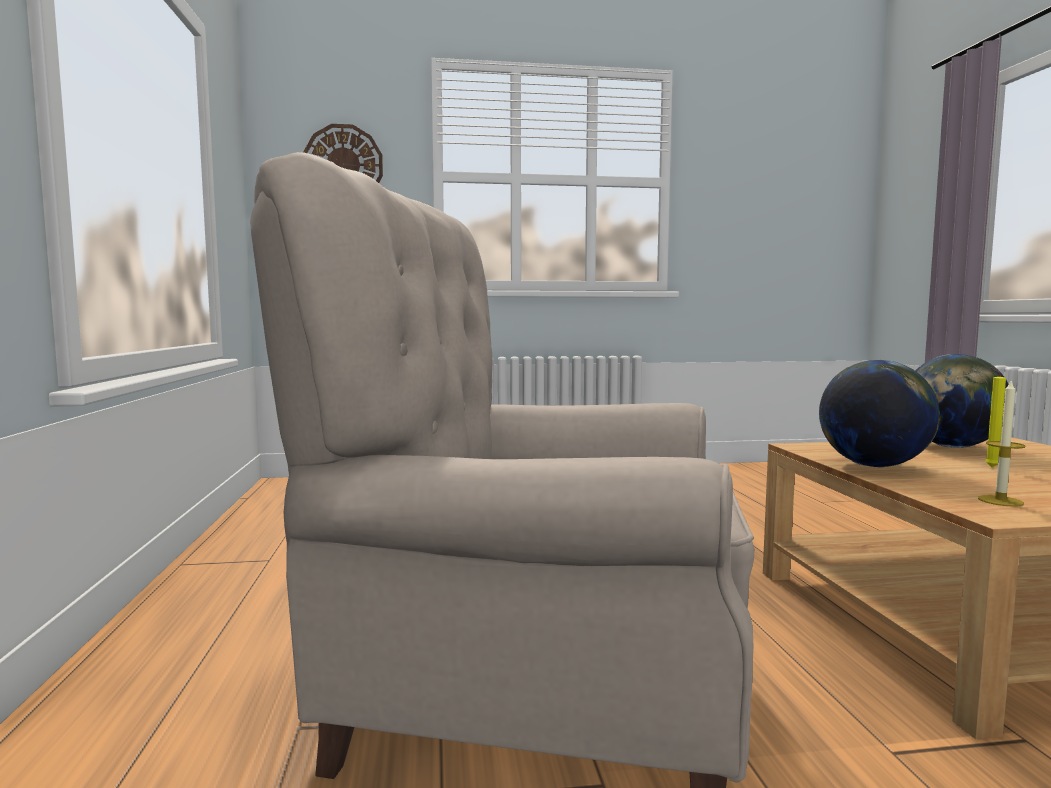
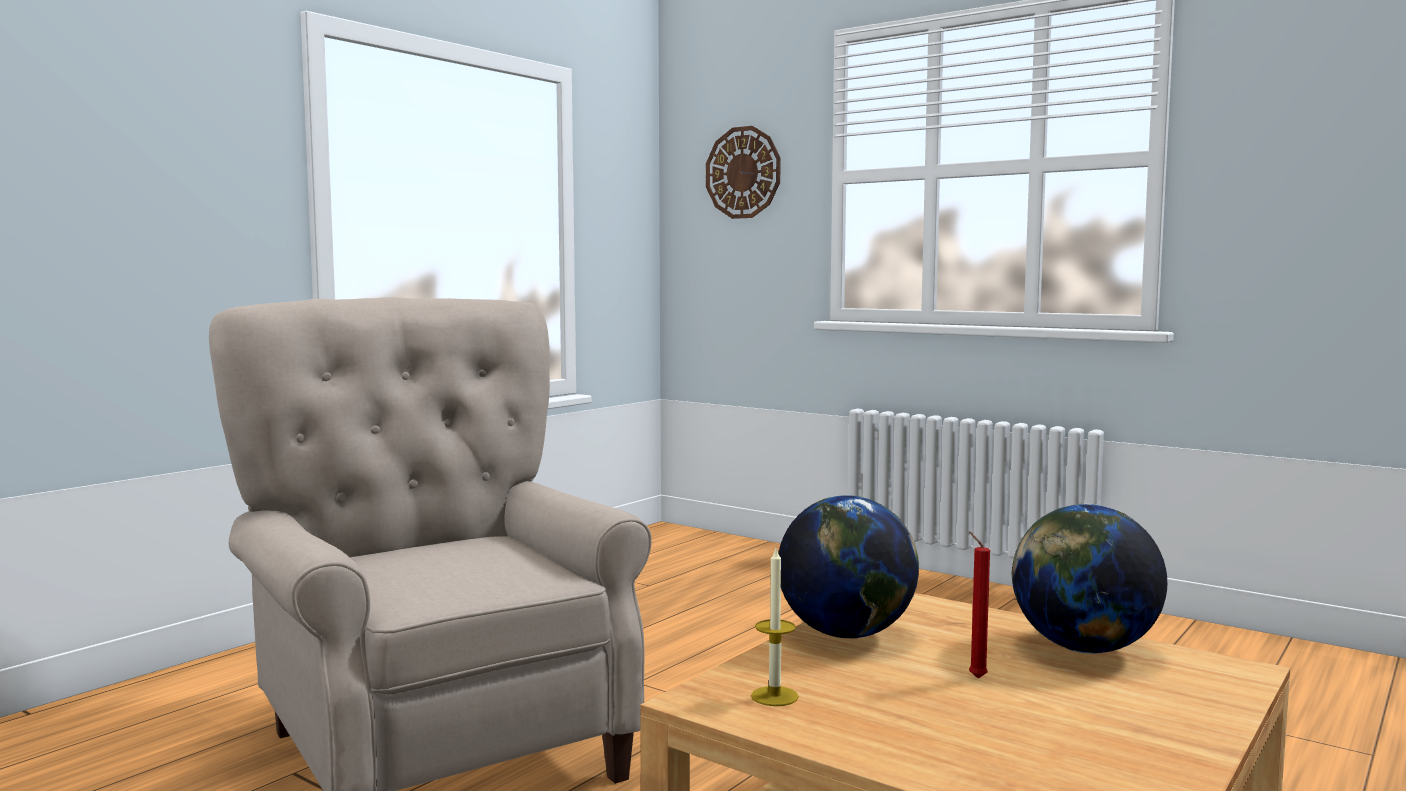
camera: 45 degrees right, 0 degrees up
yellow candle [985,367,1006,467] -> red candle [969,531,990,678]

